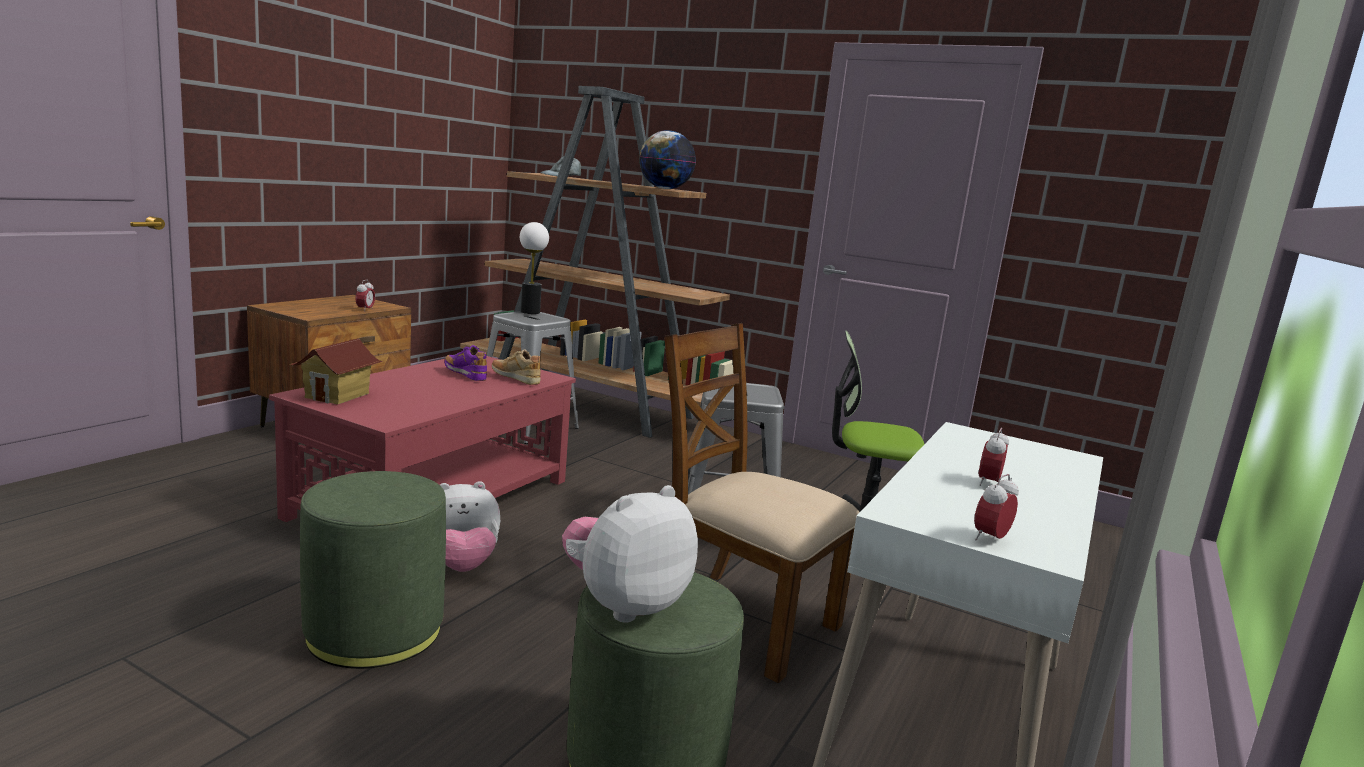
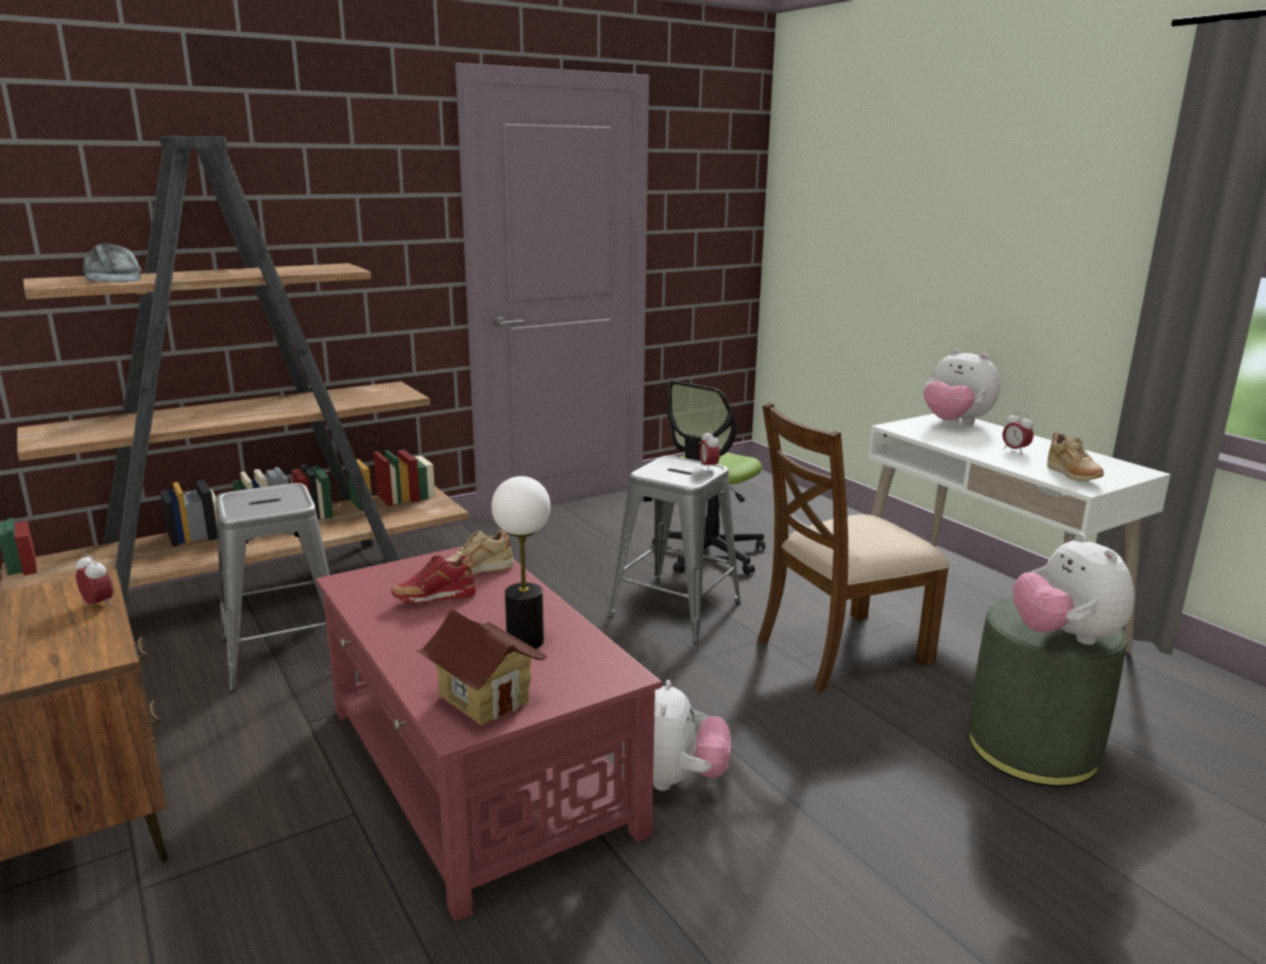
camera: 60 degrees left, 5 degrees up
green ottoman [300,471,446,669] -> none
purple shoe [445,345,487,381] -> red shoe [391,555,476,603]
table lamp [520,222,549,314] -> table lamp moved to [492,476,551,649]
globe [639,130,696,189] -> none
alarm clock [974,474,1019,541] -> alarm clock moved to [699,430,720,471]
none -> plush toy [924,348,1000,424]
none -> beige shoe [1047,432,1104,481]

